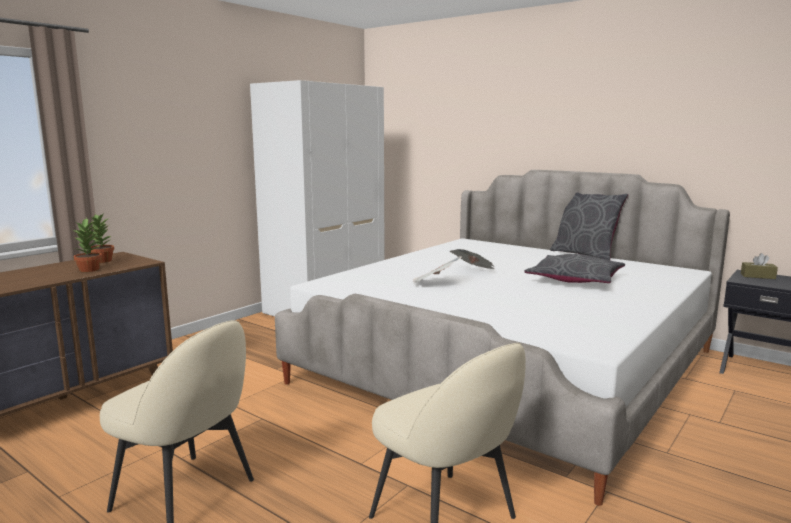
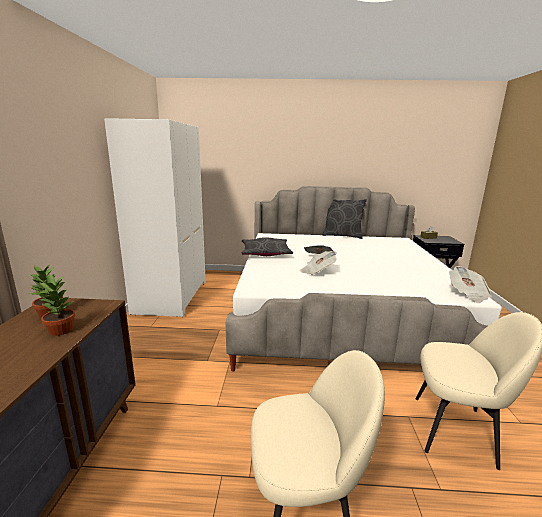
camera: 35 degrees left, 5 degrees up
grey pillow [524,254,625,283] -> grey pillow moved to [242,237,293,256]
none -> newspaper [449,266,492,303]

